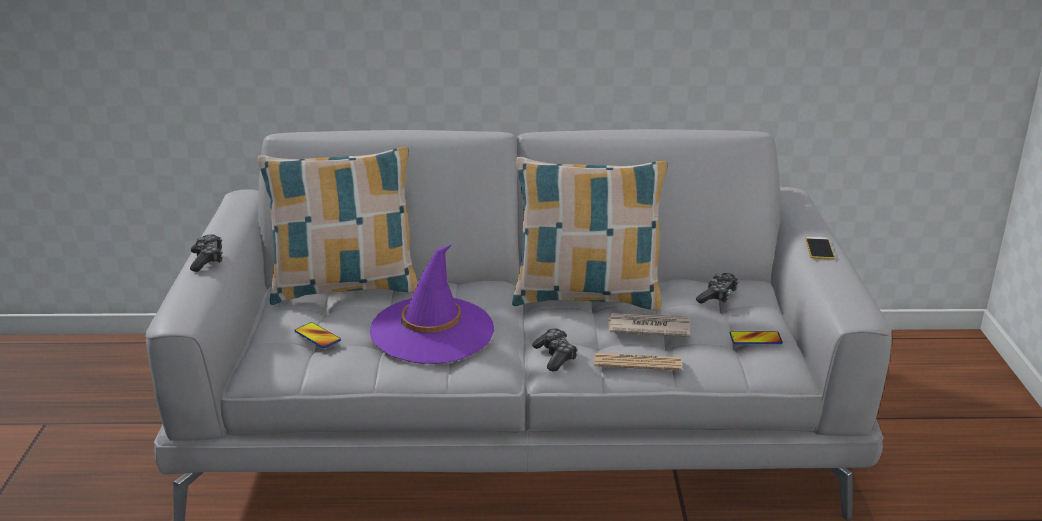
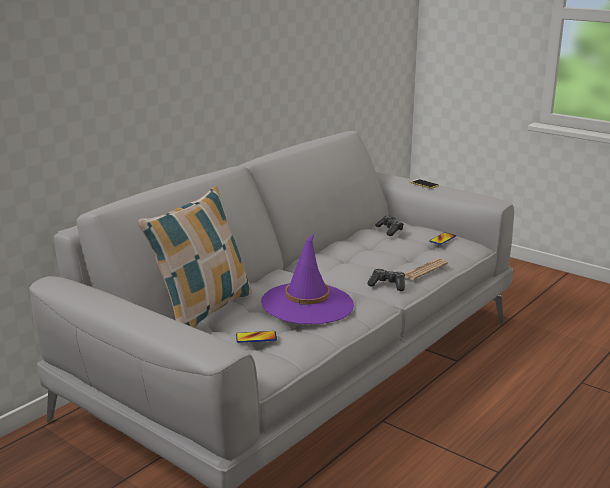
camera: 50 degrees left, 5 degrees down
game controller [190,234,223,272] -> none
pillow [512,157,668,311] -> none
newspaper [608,313,690,337] -> none

